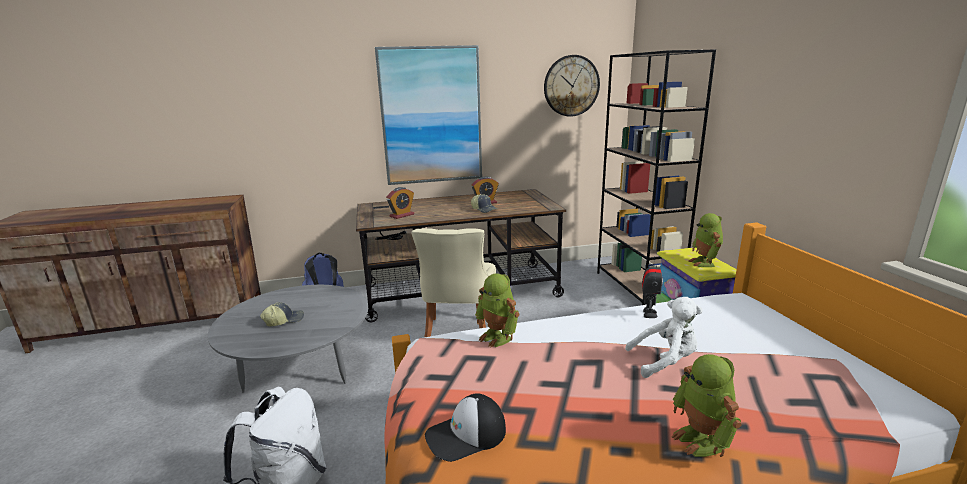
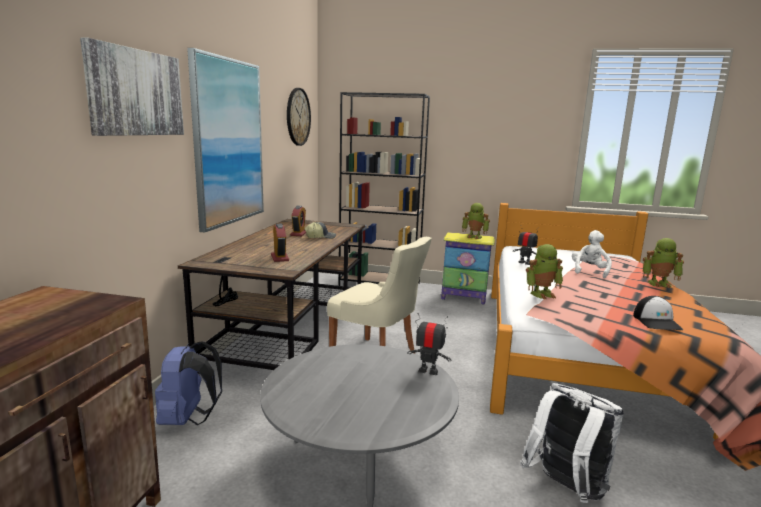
camera: 65 degrees left, 5 degrees down
cap [260,302,304,326] -> none
none -> picture [80,38,184,136]
none -> toy robot [407,313,452,375]

